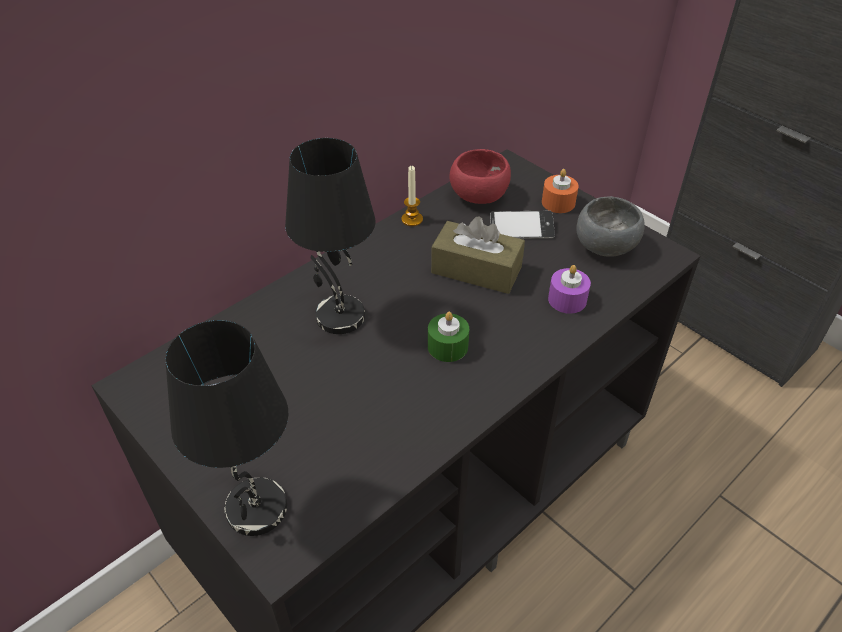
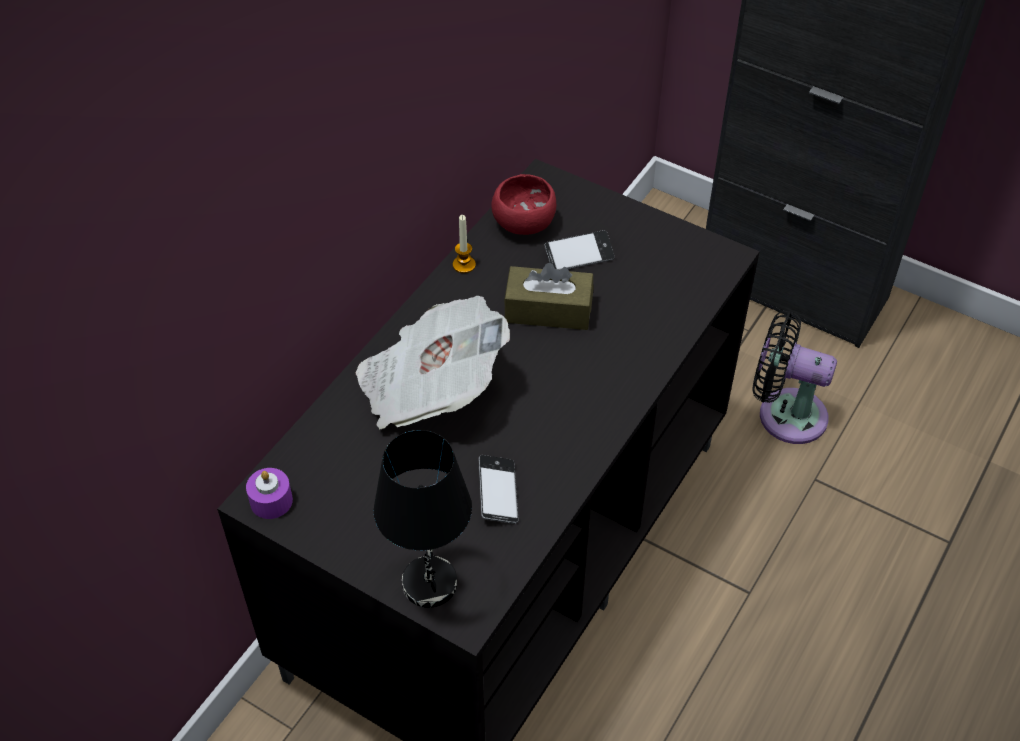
camera: 15 degrees left, 5 degrees up
black table lamp [285,138,375,334] -> newspaper [356,296,510,429]
green candle [428,312,469,362] -> none
orange candle [542,169,579,213] -> none
purple candle [548,265,591,314] -> purple candle moved to [246,468,293,519]
grey bowl [576,196,645,257] -> none
none -> phone [478,455,518,524]
none -> black fan [752,311,837,444]

